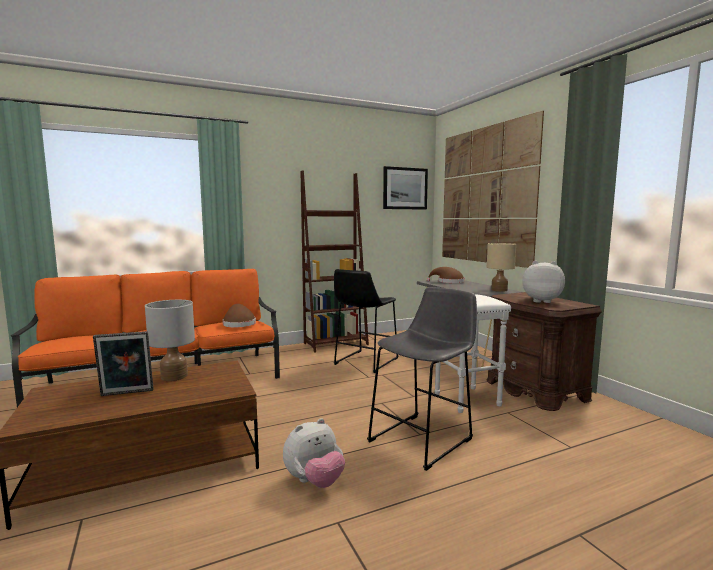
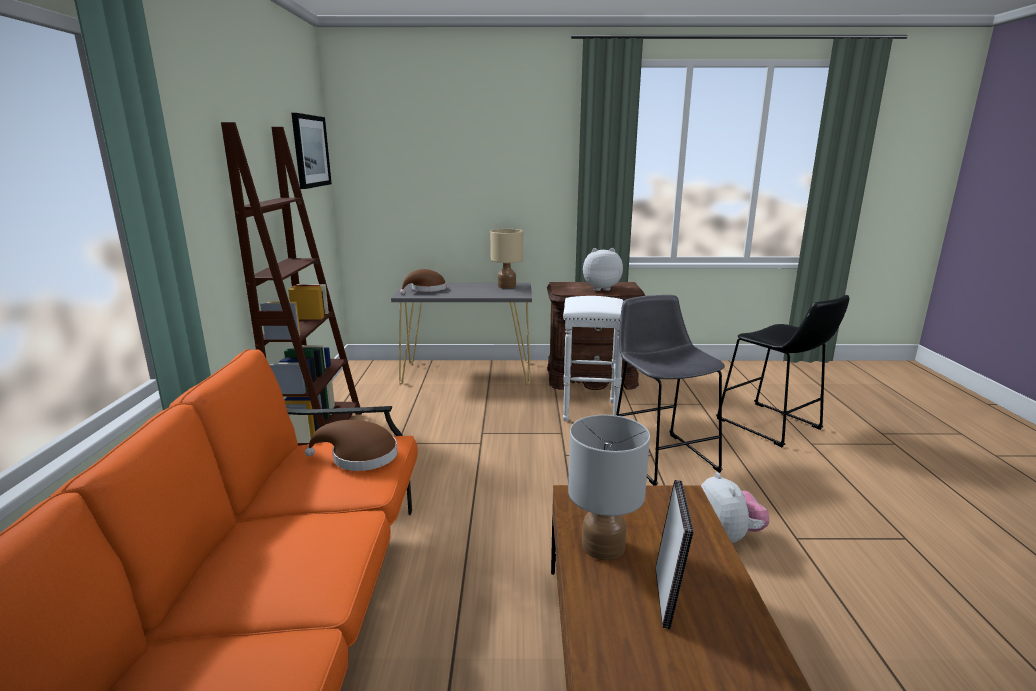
camera: 65 degrees left, 10 degrees up
black stool [334,269,399,373] -> black stool moved to [716,295,849,447]
picture [442,111,544,268] -> none
plush toy [522,261,565,303] -> plush toy turned 45 degrees clockwise [583,248,623,291]

